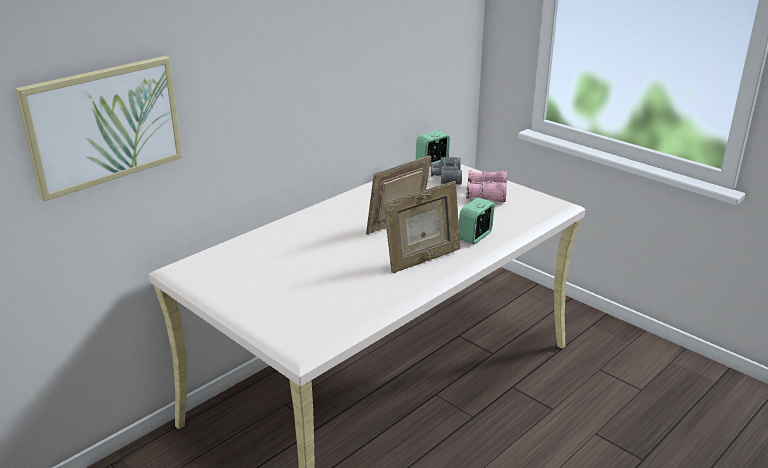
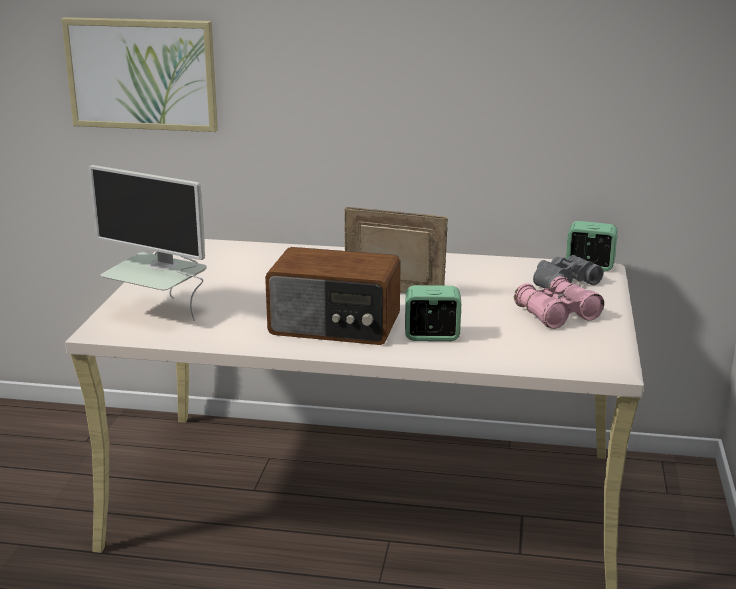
camera: 55 degrees right, 5 degrees down
picture frame [384,181,461,273] -> radio [265,247,401,345]
none -> monitor [88,165,207,321]

